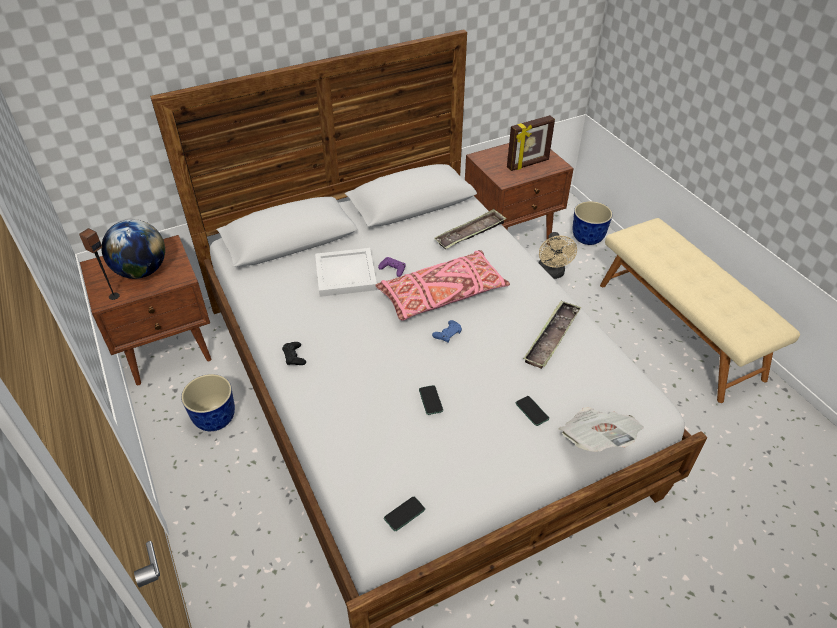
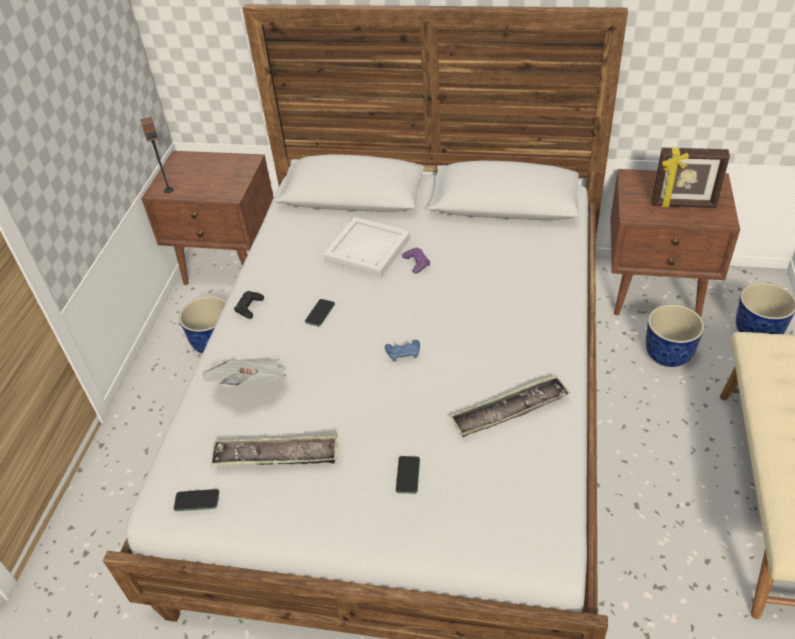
camera: 40 degrees right, 0 degrees up
globe [101,219,165,279] -> none
pink pillow [375,250,510,321] -> none
phone [419,385,443,415] -> phone moved to [305,299,335,326]
tray [434,209,507,249] -> tray moved to [210,434,338,467]
beige fan [538,232,577,279] -> planter [646,304,704,367]
newspaper [558,407,644,452] -> newspaper moved to [202,356,286,387]

